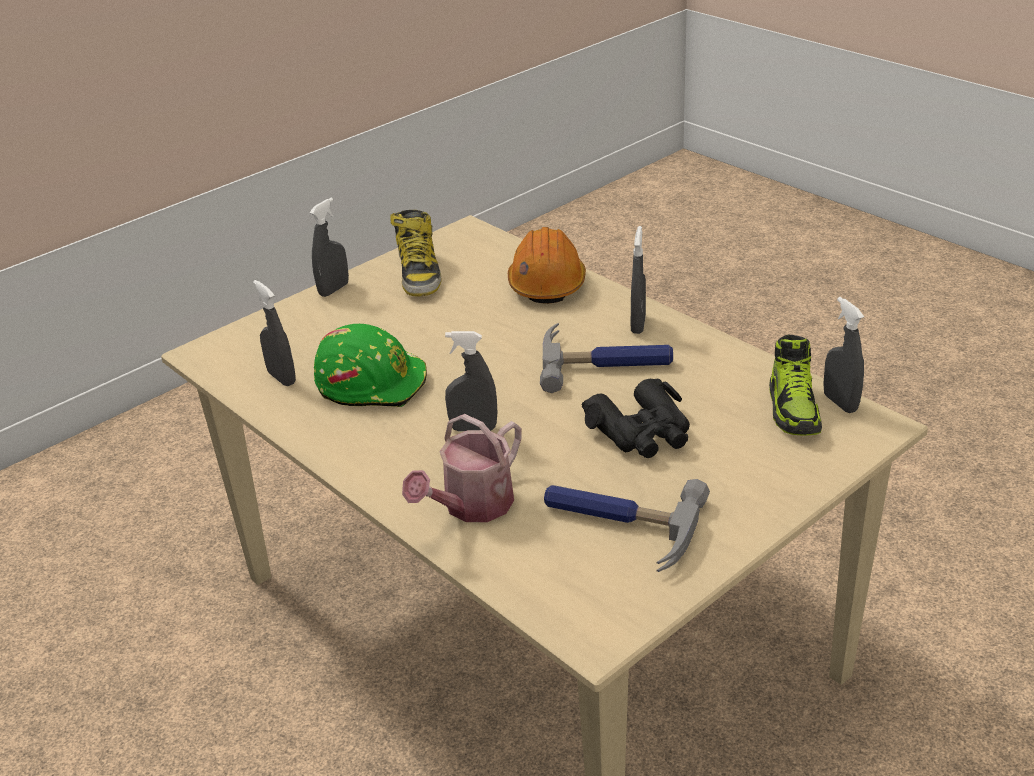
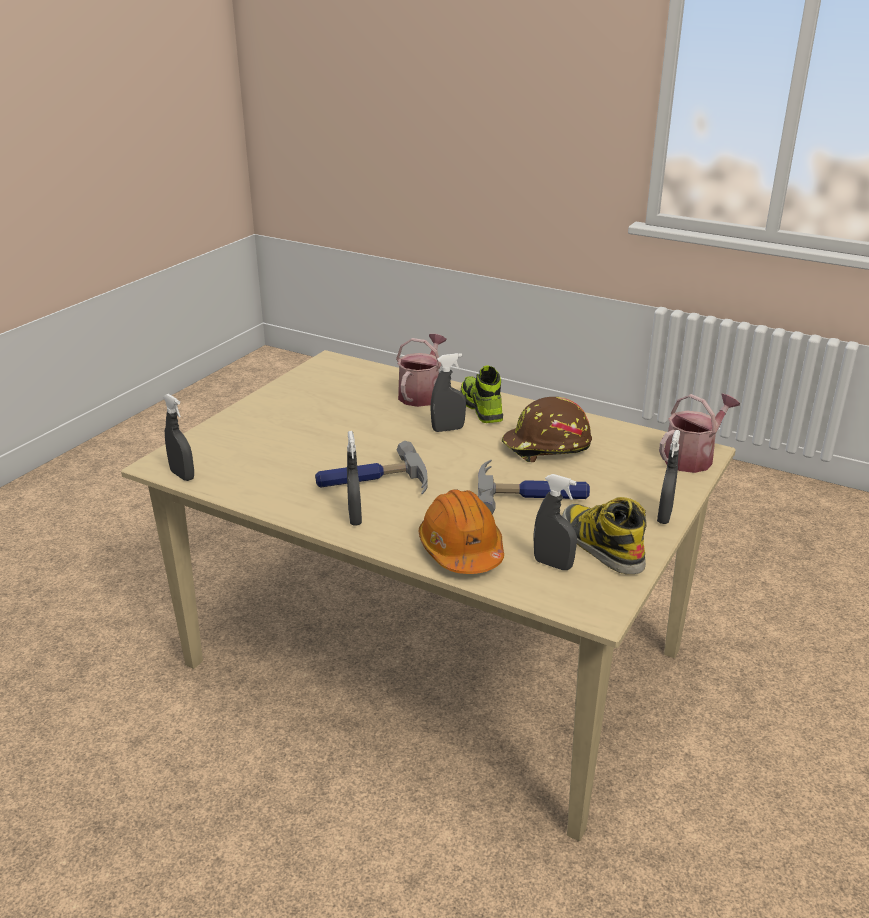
camera: 160 degrees right, 5 degrees down
grey spray bottle [253,280,296,386] -> grey spray bottle moved to [534,474,577,570]
green hard hat [314,324,427,407] -> brown hard hat [502,397,592,462]
hammer [544,479,710,572] -> hammer moved to [478,460,590,514]
black binoculars [582,379,690,458] -> none
shoe [769,334,822,436] -> shoe moved to [460,365,503,423]
none -> watering can [659,393,740,473]

